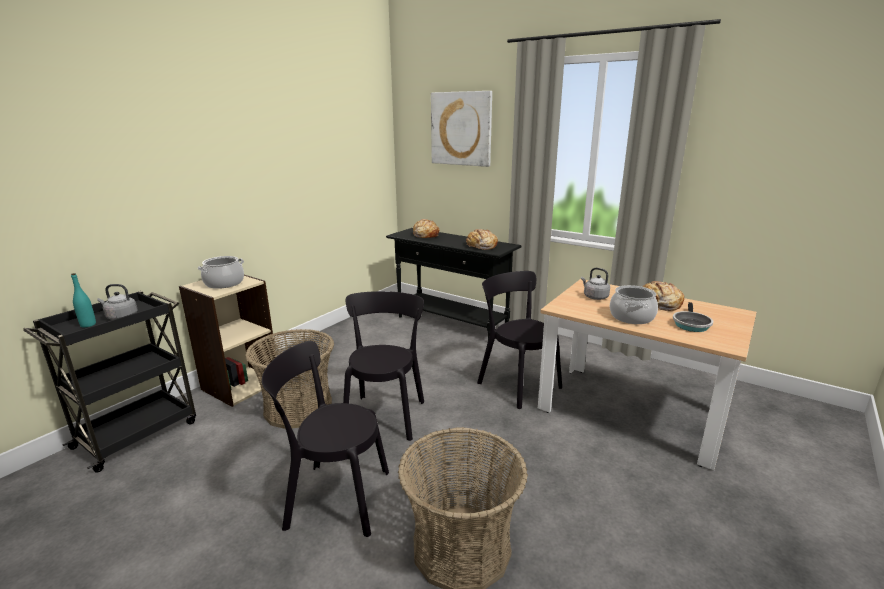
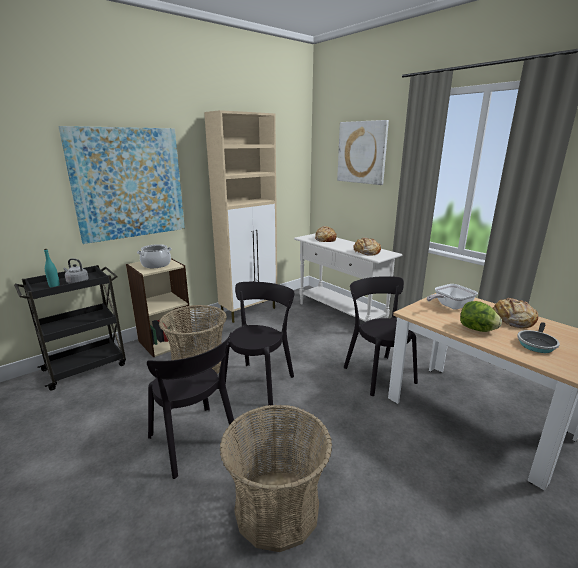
camera: 15 degrees right, 0 degrees up
black chair [262,341,389,537] -> black chair turned 150 degrees counterclockwise [147,332,239,479]
black console table [386,228,522,339] -> white console table [294,233,402,322]
grey kettle [581,268,610,300] -> frying pan [427,284,478,310]
cooking pot [610,285,658,324] -> lettuce [460,301,502,332]
none -> picture [58,126,185,244]
none -> beige cabinet [204,110,277,323]

